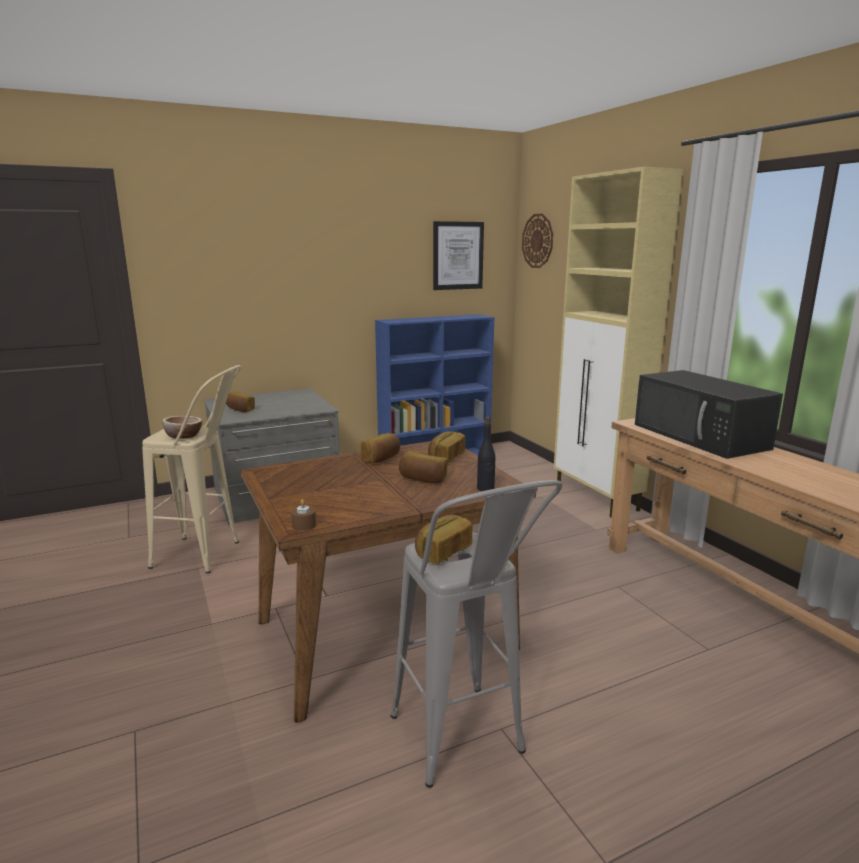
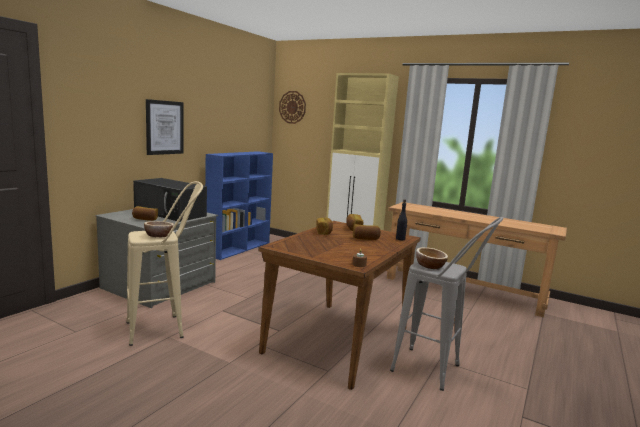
camera: 35 degrees left, 5 degrees down
bread [415,514,472,564] -> bowl [416,247,448,269]
picture [433,221,484,290] -> picture moved to [146,99,184,155]
black microwave [635,370,783,459] -> black microwave moved to [133,178,207,222]

